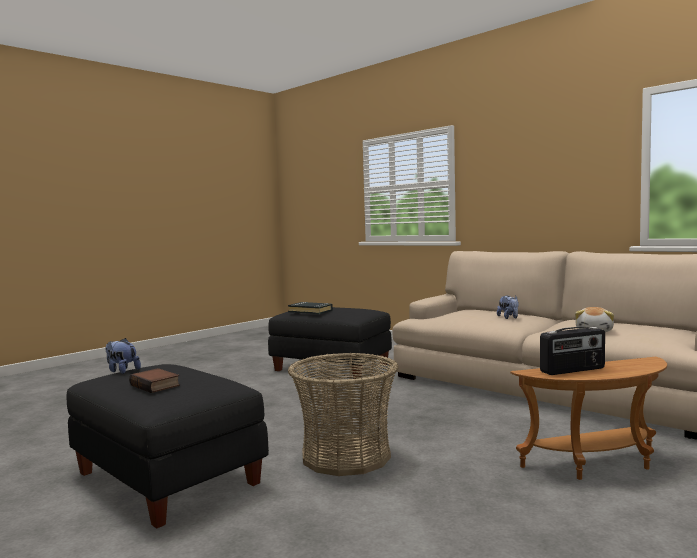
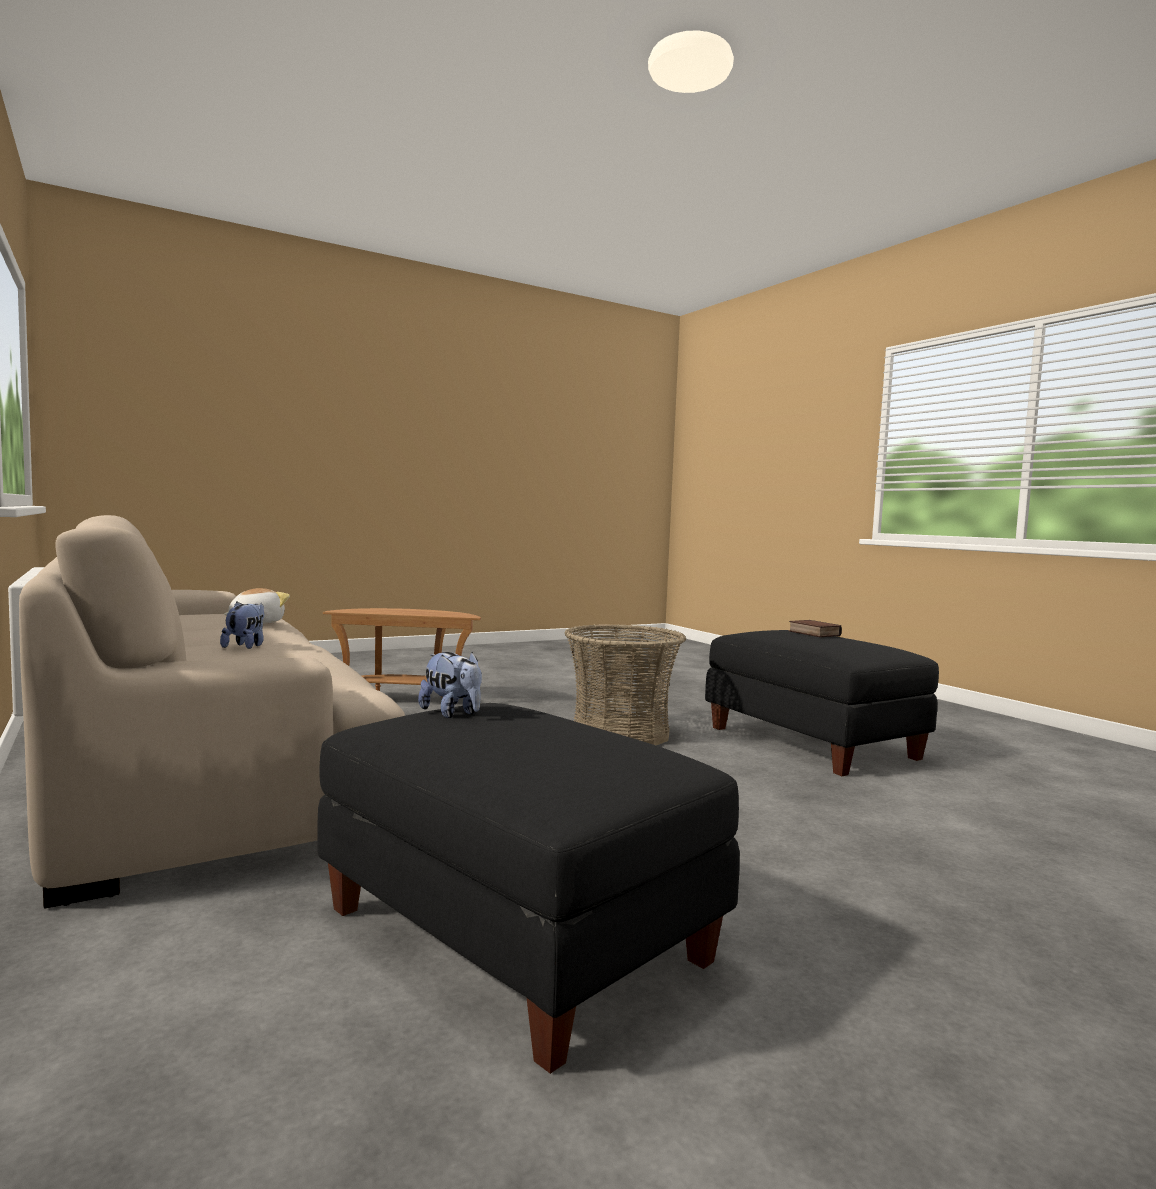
camera: 165 degrees left, 0 degrees up
plush toy [105,338,141,374] -> plush toy moved to [418,652,482,718]
black book [288,302,333,314] -> none
radio [540,326,605,375] -> none

